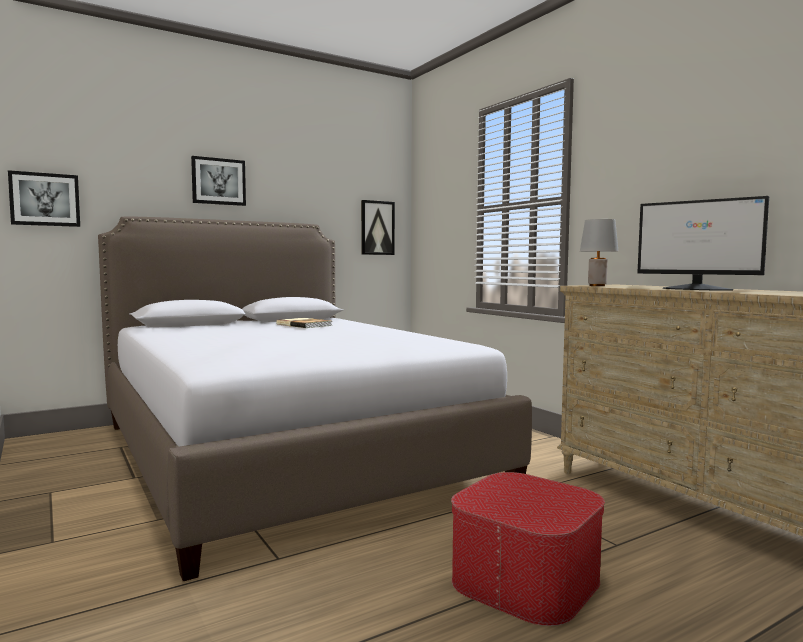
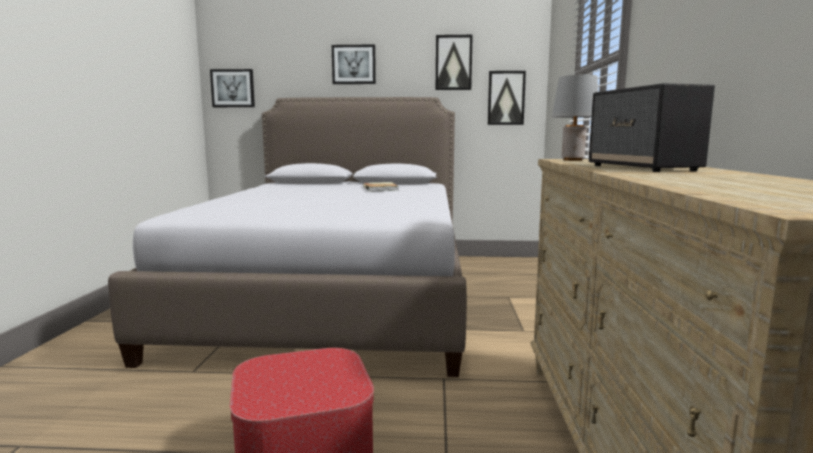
camera: 35 degrees right, 5 degrees up
monitor [638,196,769,291] -> speaker [589,83,715,172]
none -> picture [436,35,473,90]

